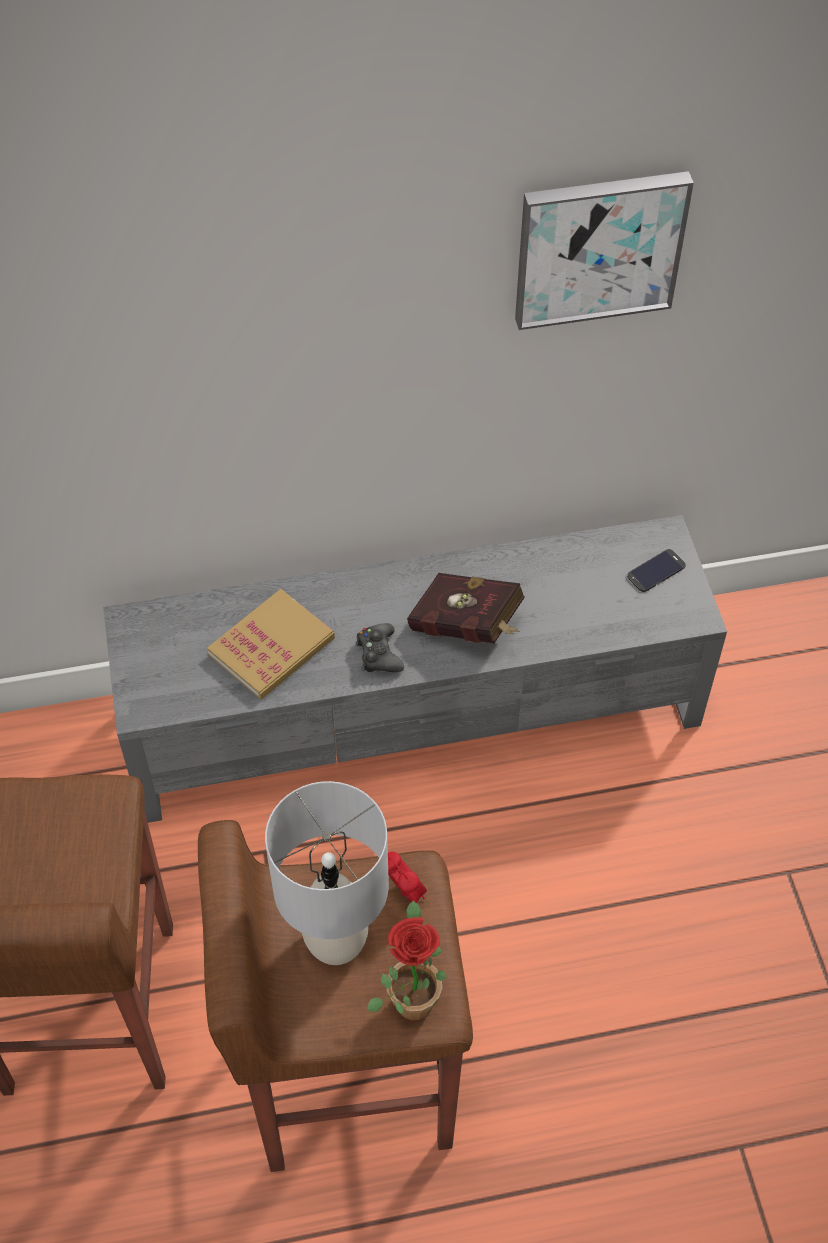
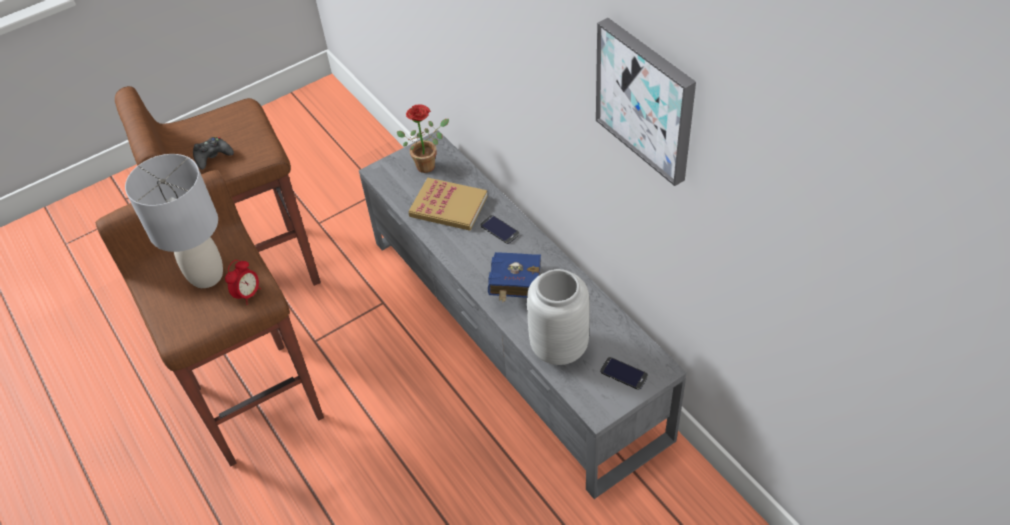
camera: 70 degrees right, 5 degrees down
black game controller [356,623,404,672] -> black game controller moved to [193,136,234,170]
potted plant [367,900,447,1021] -> potted plant moved to [397,104,449,173]
red book [407,573,525,643] -> blue book [488,252,541,303]
none -> phone [480,215,519,244]
none -> grey vase [527,269,590,365]

